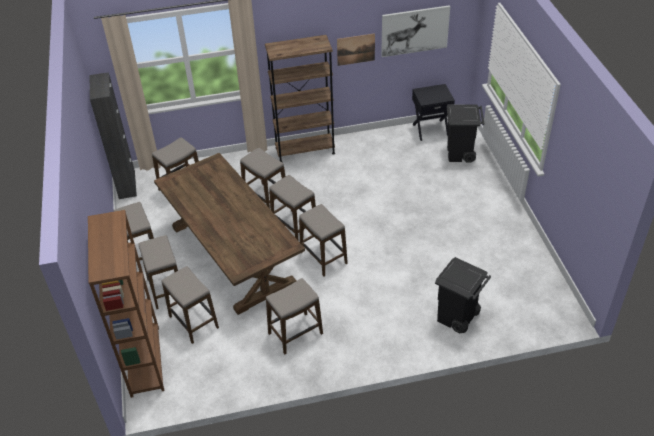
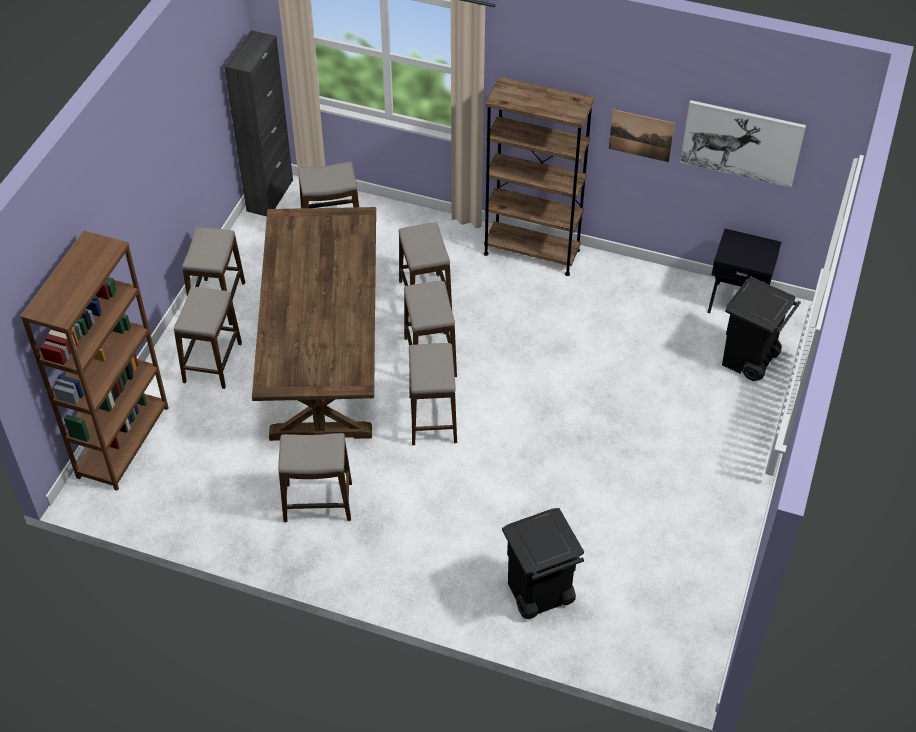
camera: 30 degrees right, 5 degrees up
stool [162,266,219,344] -> none

